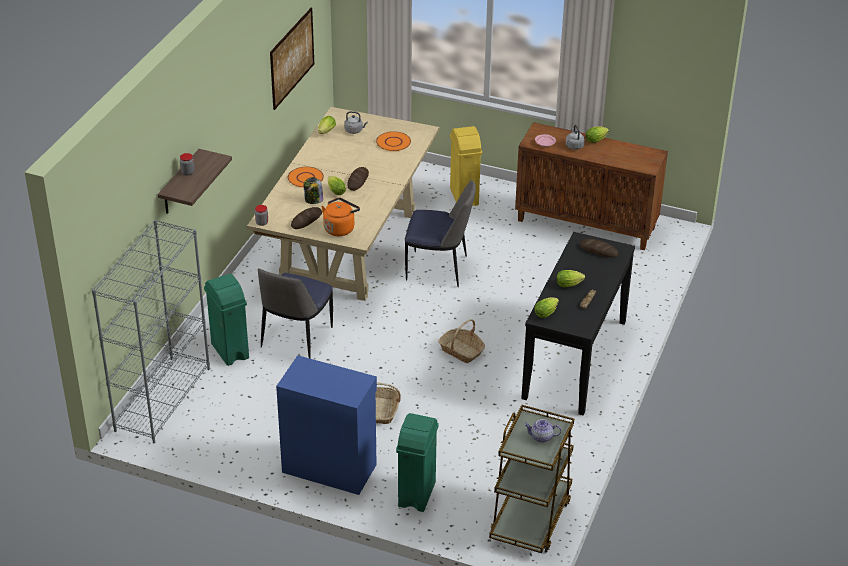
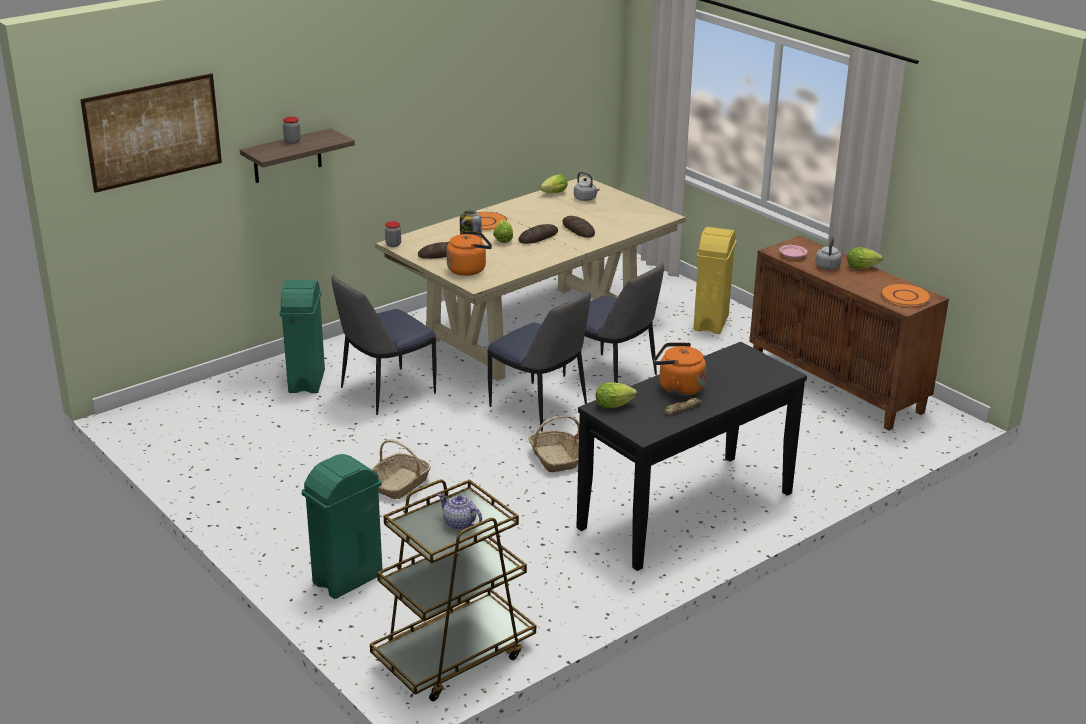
camera: 30 degrees right, 10 degrees down
grey bookcase [92,220,210,443] -> none
picture [270,8,314,110] -> picture moved to [80,73,222,193]
blue cabinet [276,355,377,495] -> none
orange plate [376,131,411,151] -> orange plate moved to [880,284,931,306]
lettuce [557,270,585,287] -> orange kettle [653,343,706,396]
bread [579,239,618,258] -> bread moved to [562,216,595,238]
none -> chair [487,290,591,432]

